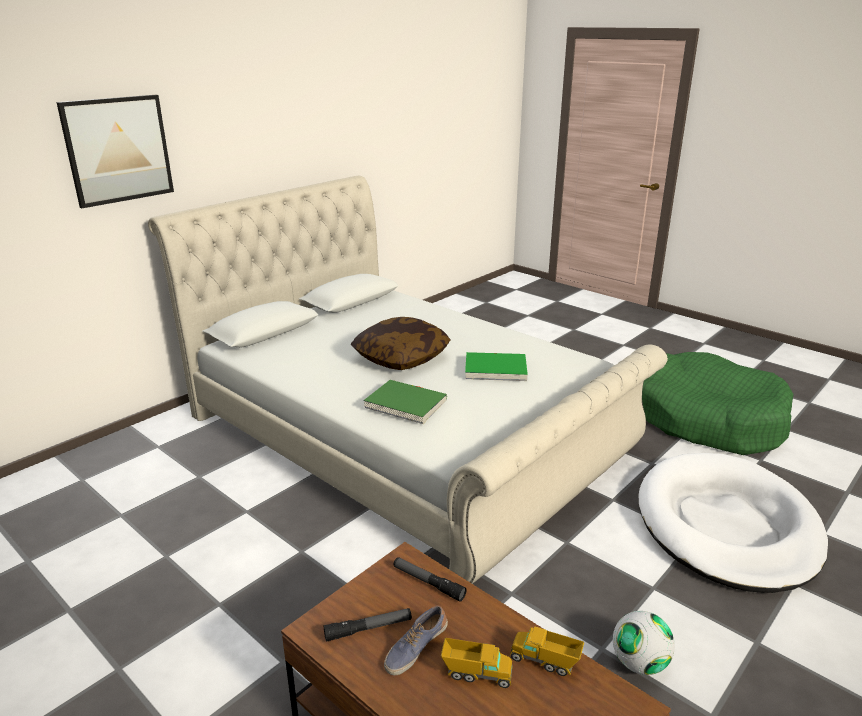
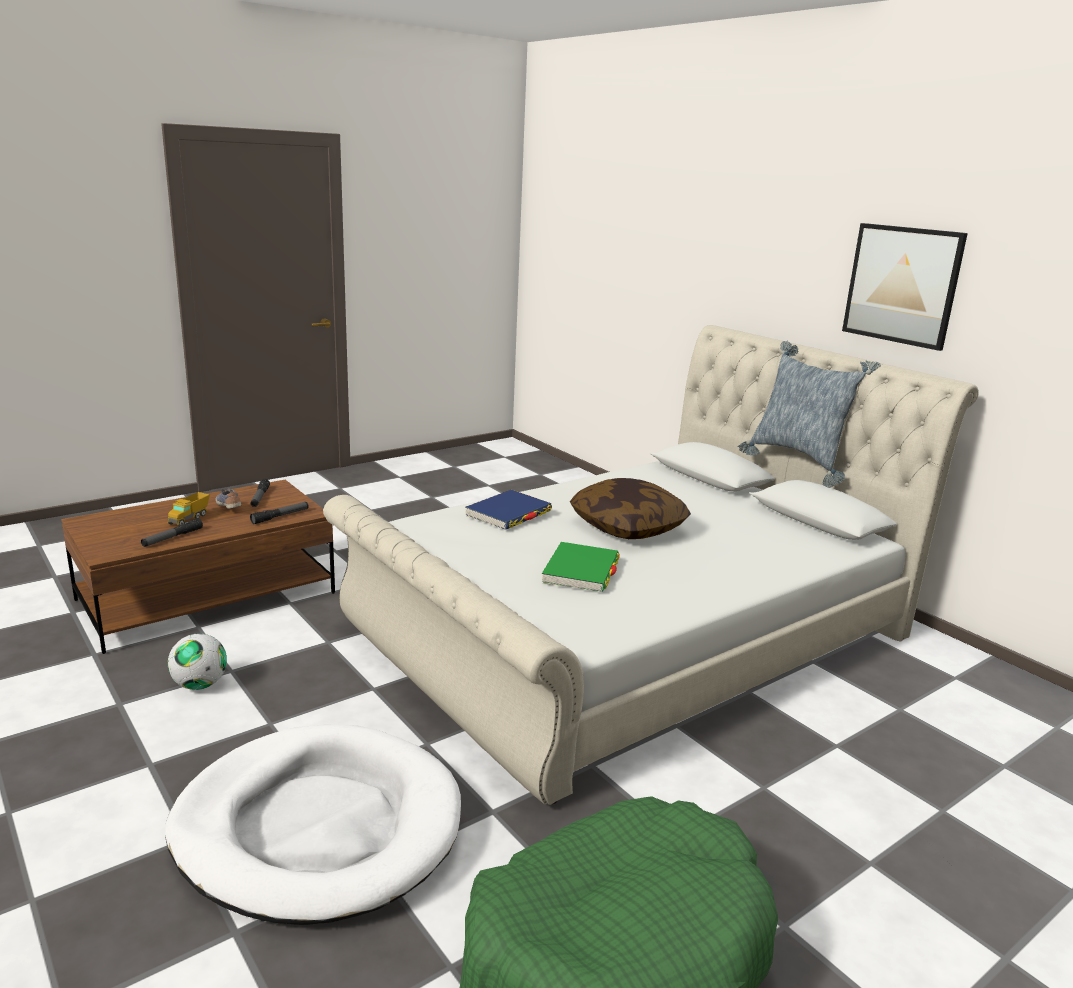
camera: 100 degrees right, 5 degrees down
picture [56,95,174,208] -> picture moved to [842,223,968,351]
green book [363,380,447,424] -> blue book [465,490,552,530]
toy truck [509,626,584,676] -> flashlight [141,518,203,547]
none -> pillow [738,341,882,488]

